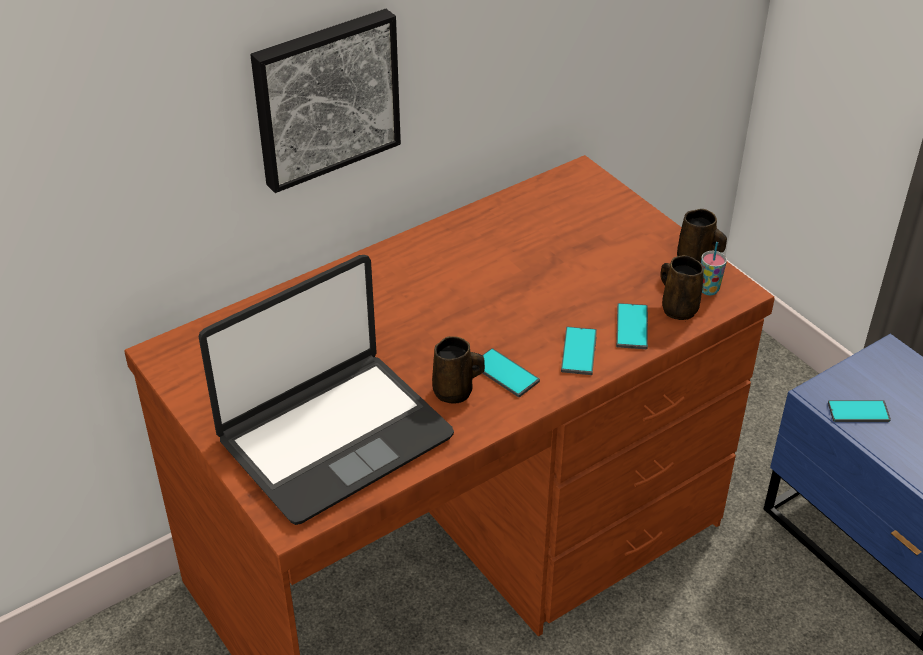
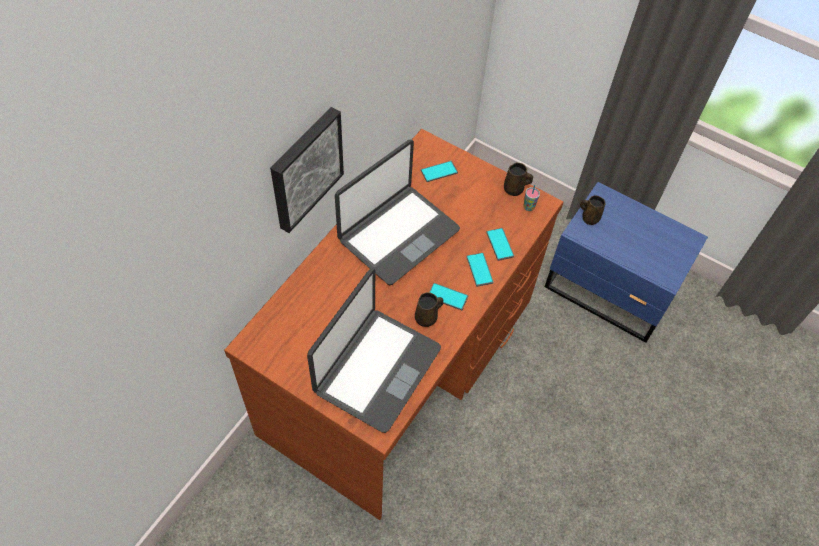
camera: 25 degrees left, 15 degrees up
brown mug [660,255,703,320] -> brown mug moved to [580,195,605,225]
phone [828,400,891,422] -> phone moved to [421,161,458,182]
none -> laptop [335,139,460,285]

